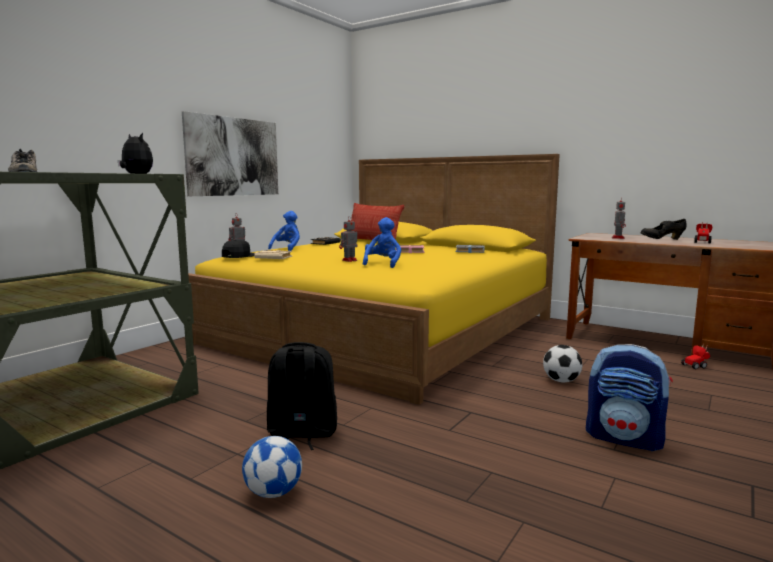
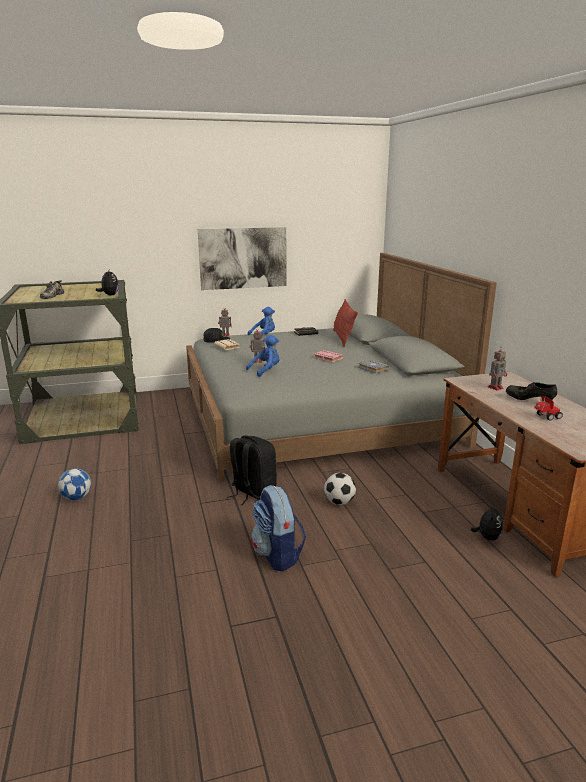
camera: 40 degrees right, 10 degrees up
yellow bed [188,154,560,405] -> grey bed [186,253,497,481]
black backpack [267,342,337,450] -> black backpack moved to [227,435,277,505]
toy car [681,343,711,369] -> plush toy [471,504,504,541]

